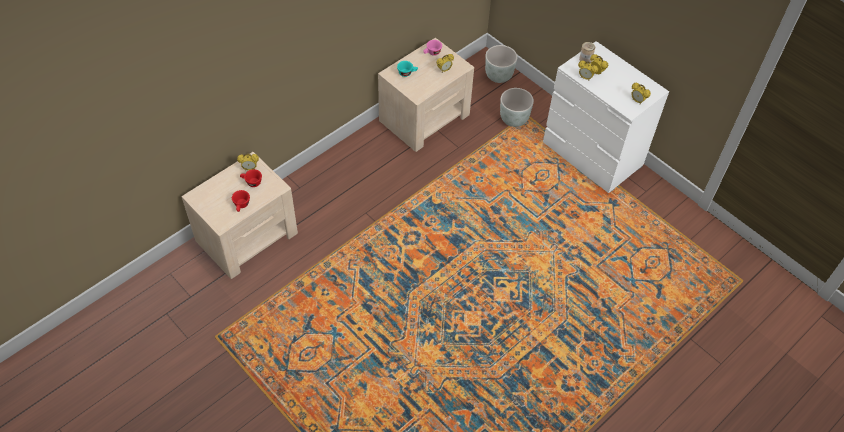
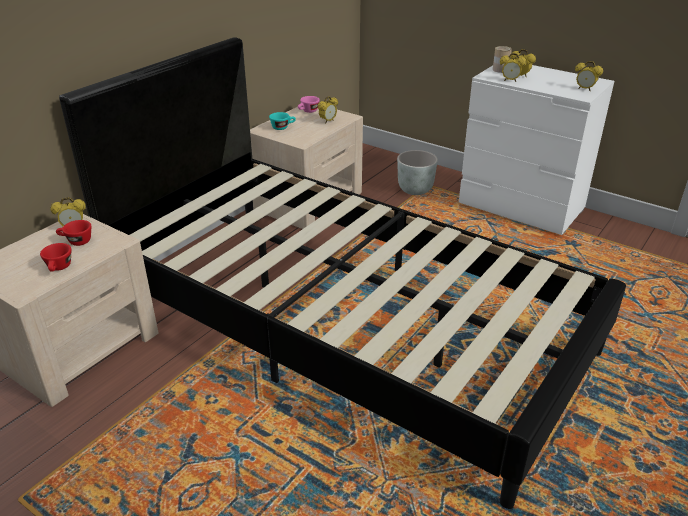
camera: 10 degrees left, 20 degrees down
grey planter [485,45,517,83] -> none
none -> black bed [59,37,626,509]

